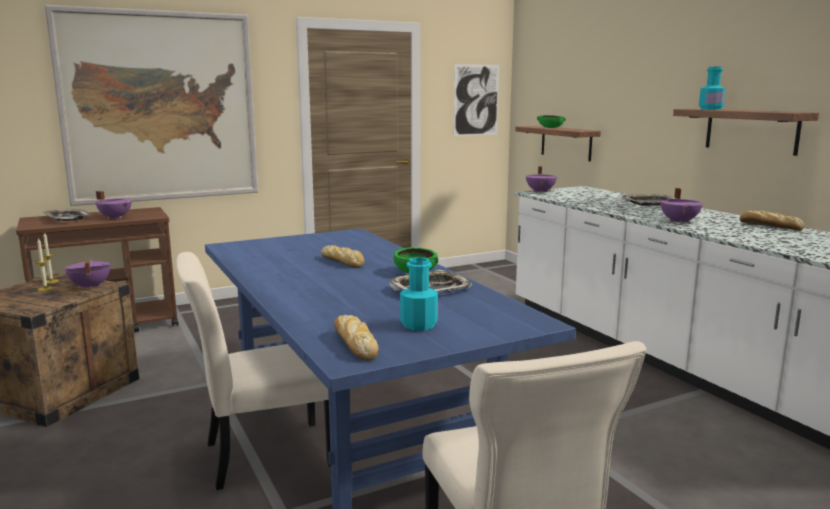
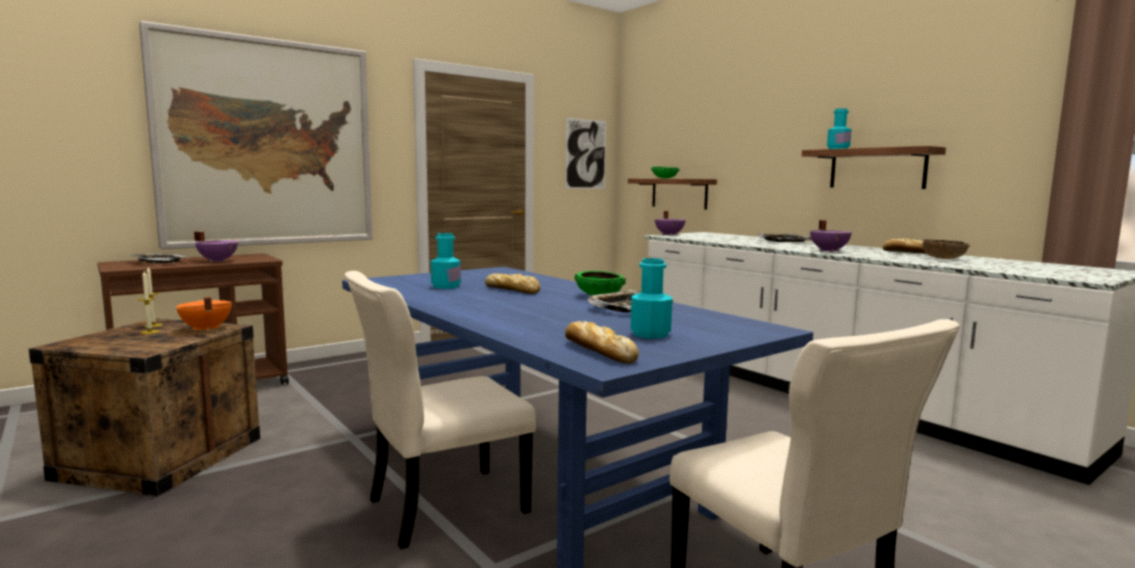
camera: 10 degrees left, 5 degrees down
purple cooking pot [64,261,111,289] -> orange cooking pot [176,296,232,331]
none -> turquoise bottle [431,233,461,289]
none -> brown bowl [922,239,970,259]

